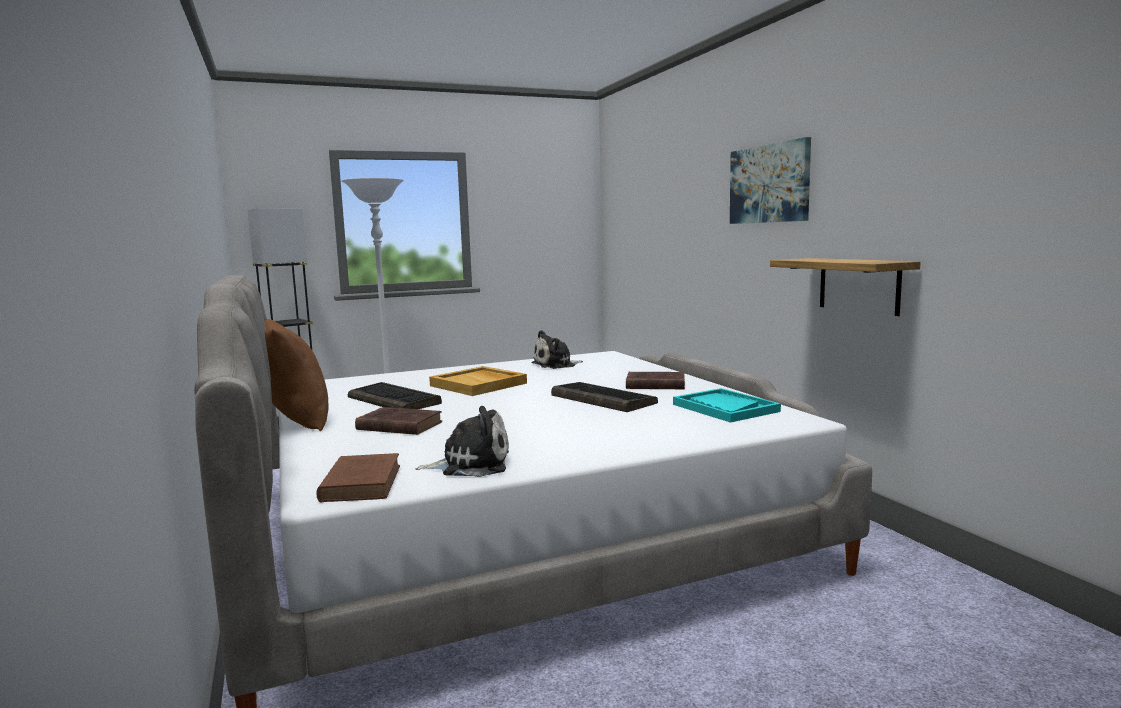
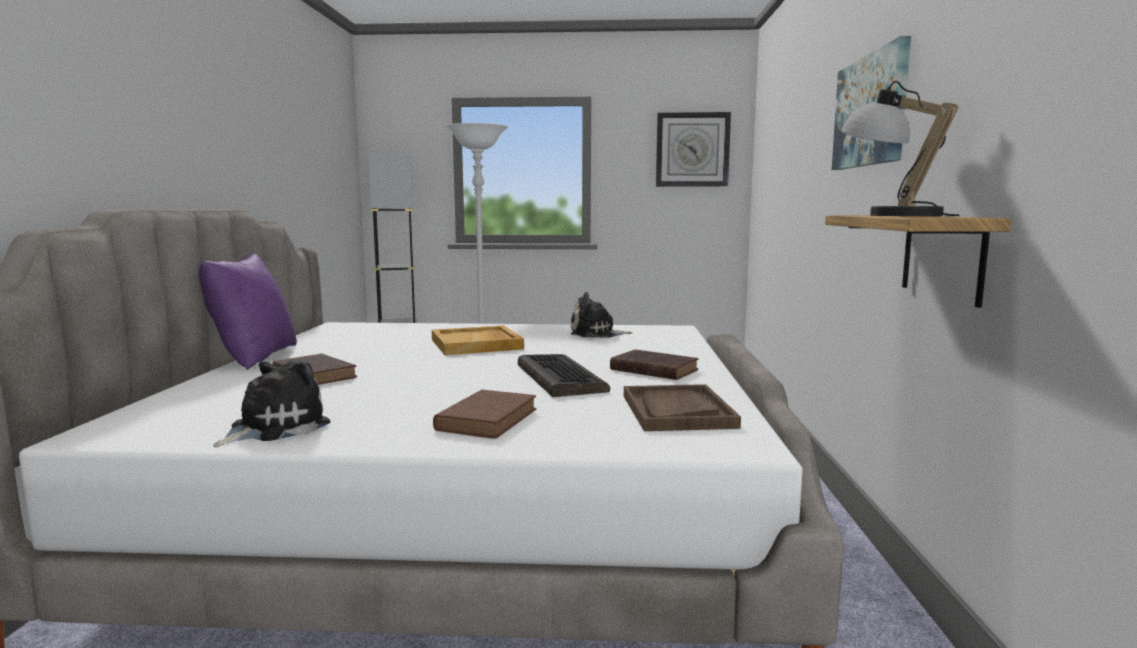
camera: 25 degrees right, 0 degrees up
brown pillow [264,319,329,431] -> purple pillow [199,254,297,370]
brown book [316,453,400,502] -> brown book moved to [433,389,536,439]
keyboard [348,382,442,409] -> none
plush toy [415,406,509,477] -> plush toy turned 75 degrees counterclockwise [213,360,330,447]
turquoise tray [673,388,781,423] -> brown tray [624,384,741,431]
none -> wall clock [656,112,731,187]
none -> table lamp [841,81,959,216]

